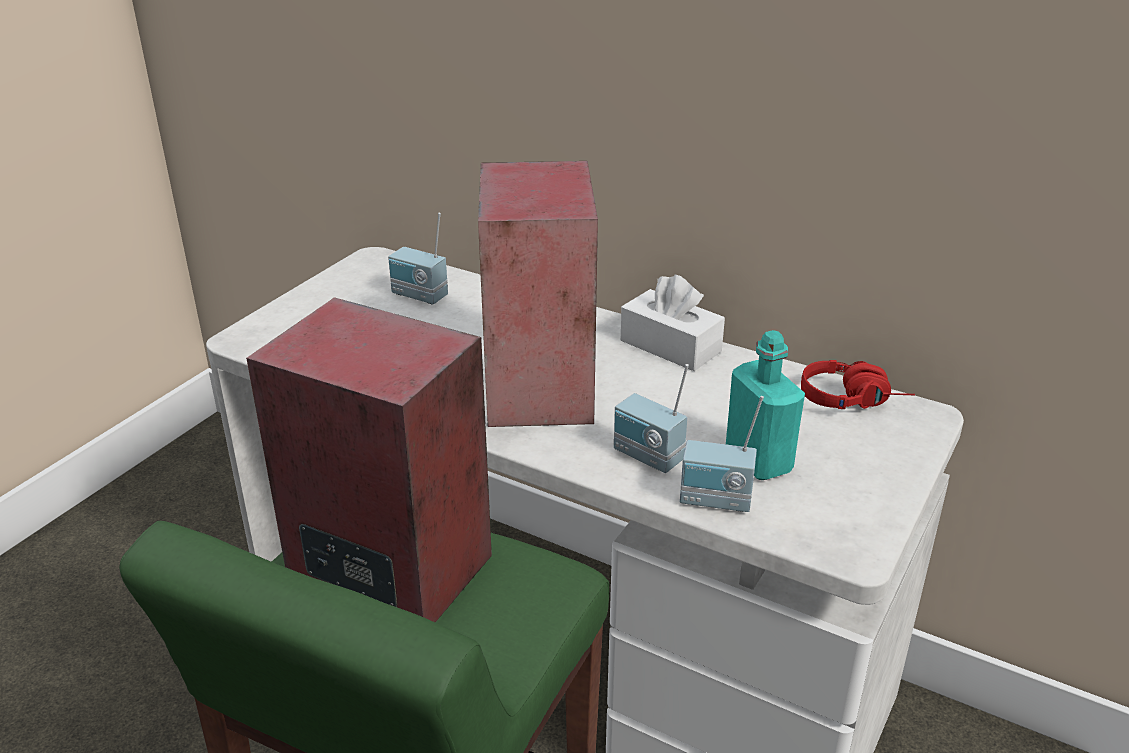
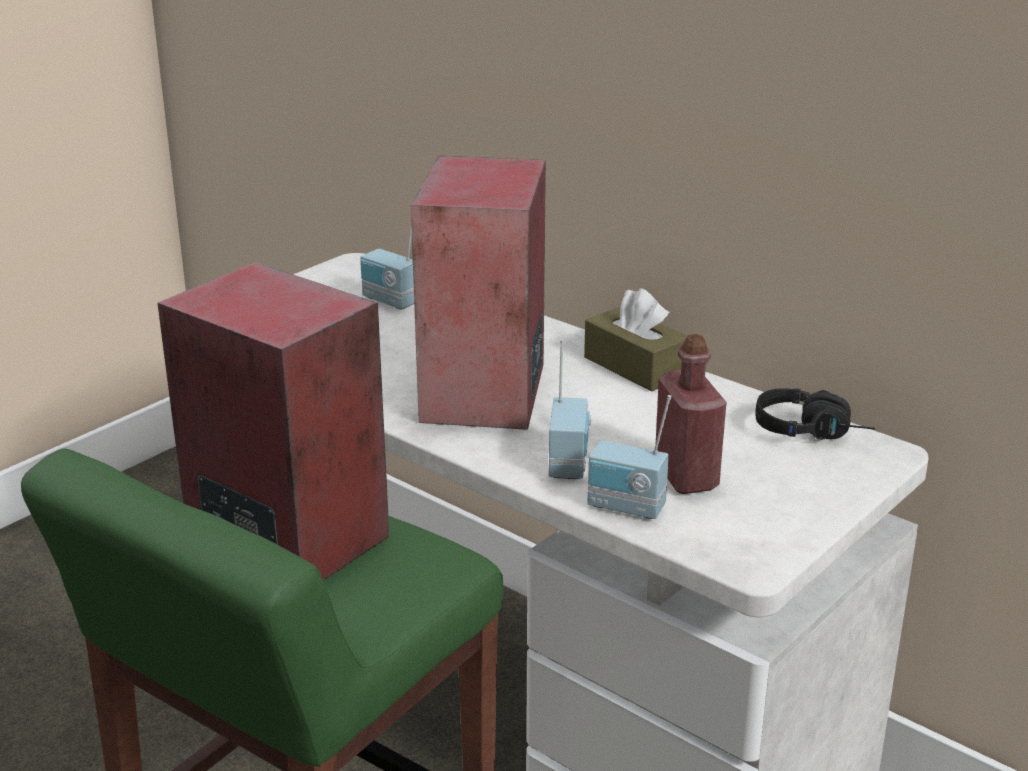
camera: 10 degrees right, 5 degrees down
radio [614,364,689,473] -> radio turned 135 degrees counterclockwise [549,340,593,479]
white tissue box [620,275,725,371] -> brown tissue box [584,288,687,392]
turquoise bottle [726,330,805,480] -> red bottle [656,334,727,494]
red headphones [801,360,915,409] -> black headphones [755,388,875,440]

